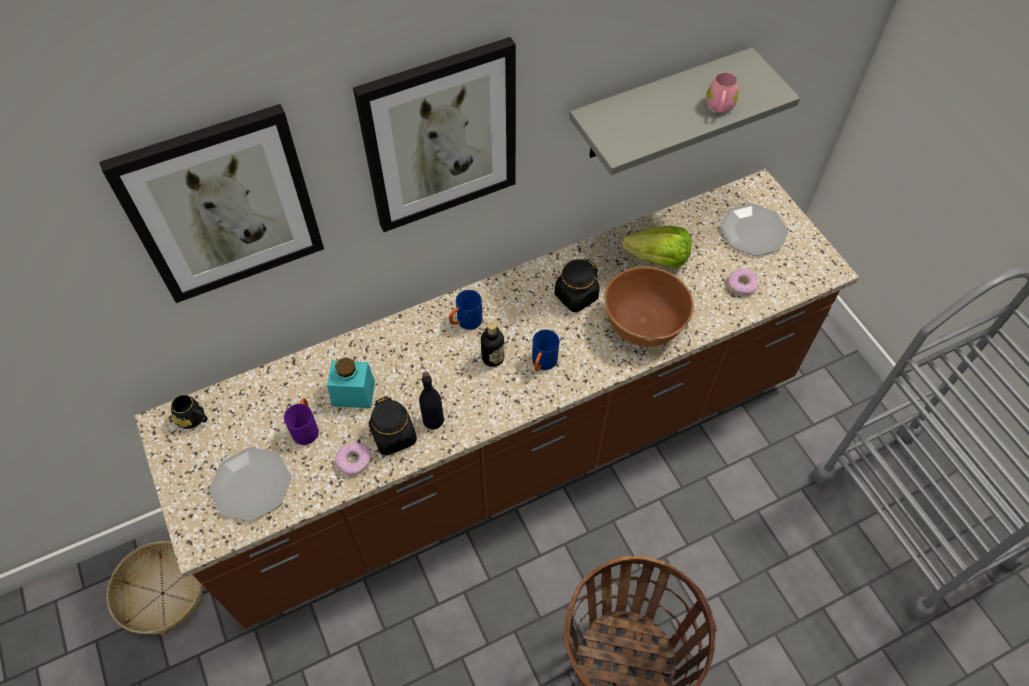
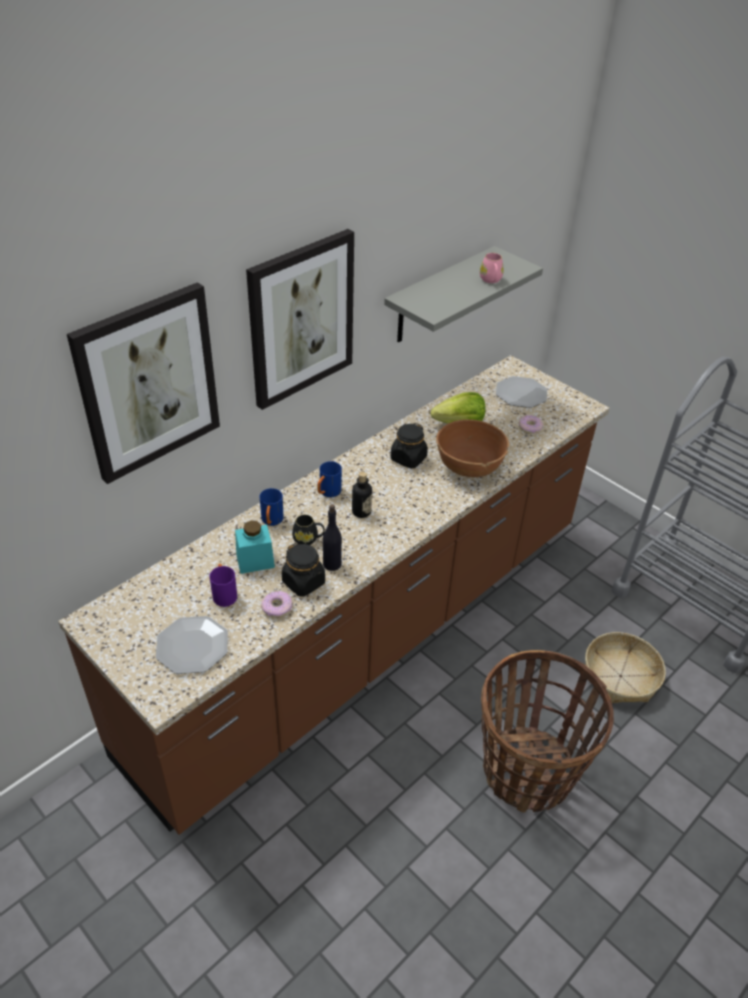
camera: 20 degrees left, 15 degrees down
basket [107,541,203,635] -> basket moved to [585,632,666,703]
black mug [171,395,208,429] -> black mug moved to [292,514,325,545]
blue mug [532,329,559,371] -> blue mug moved to [260,488,283,526]

